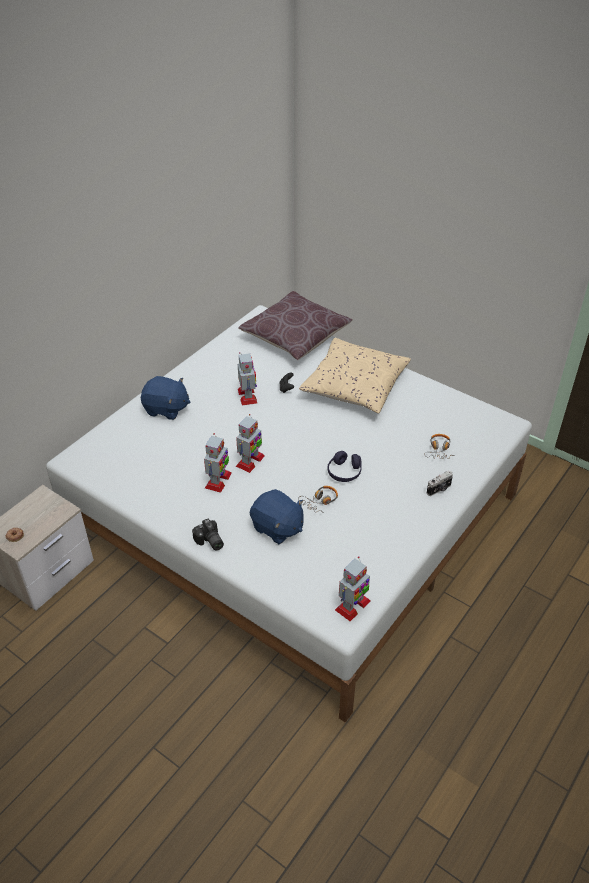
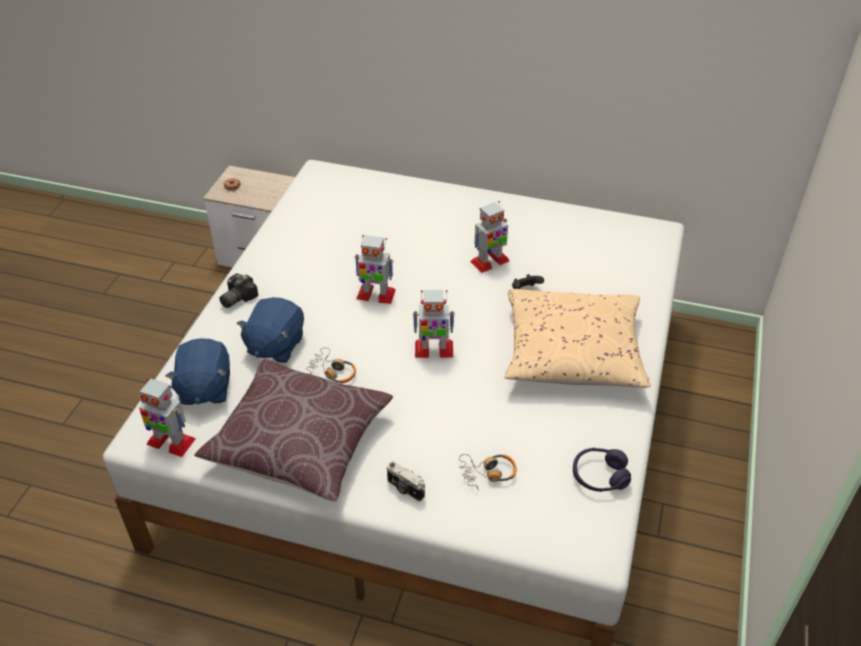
camera: 70 degrees right, 0 degrees up
blue plush toy [141,376,190,420] -> blue plush toy moved to [165,338,230,405]
toy robot [204,433,232,493] -> toy robot moved to [413,290,455,358]
brown pillow [238,291,353,360] -> brown pillow moved to [194,359,393,502]
purple headphones [328,451,362,482] -> purple headphones moved to [573,448,631,492]

